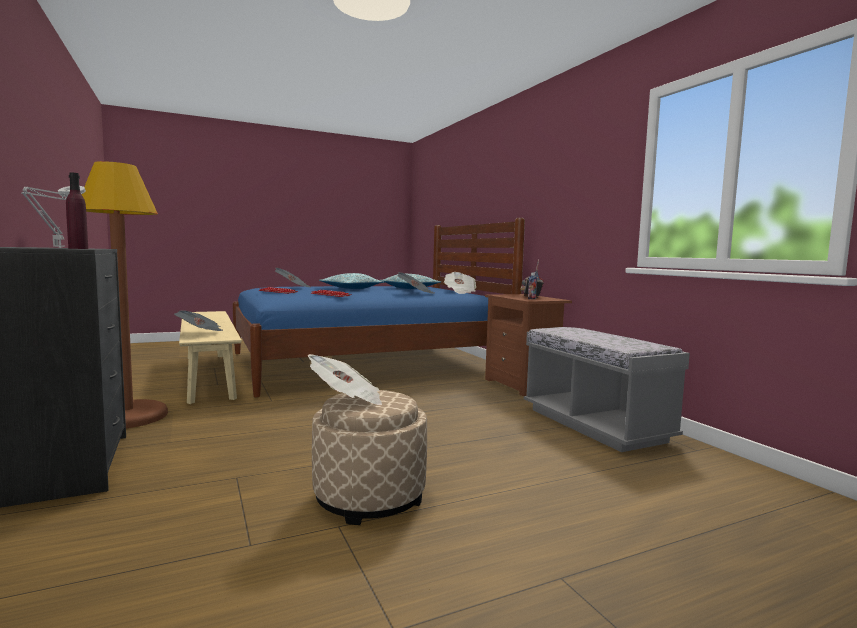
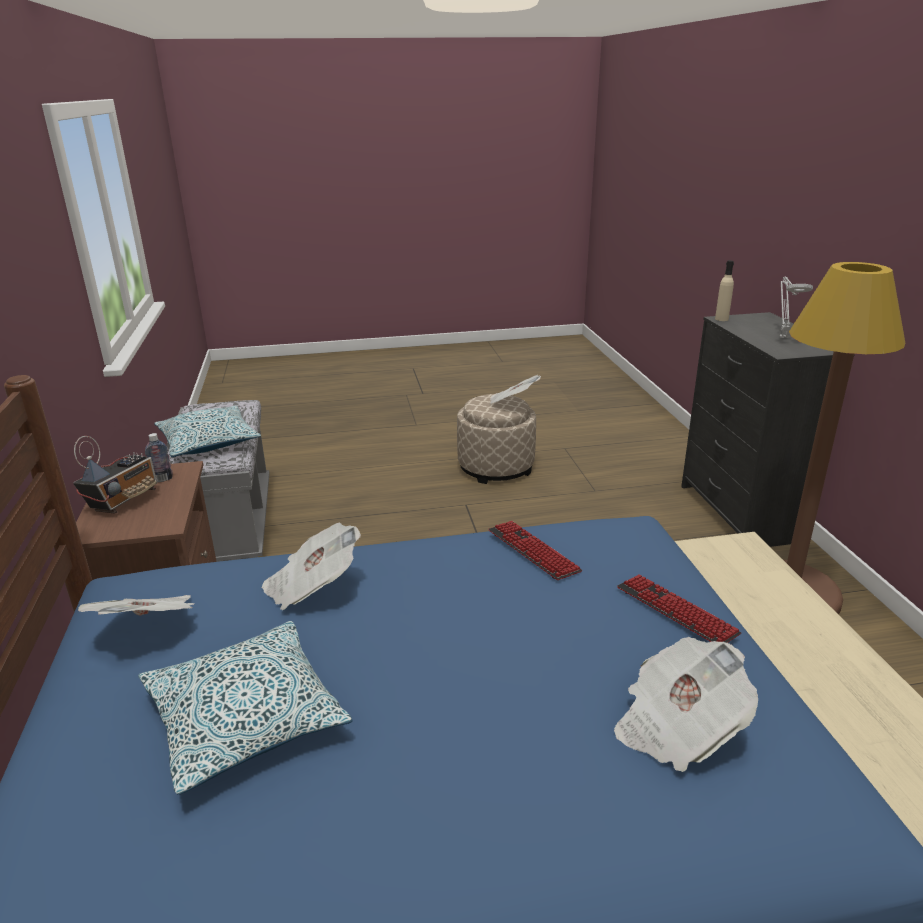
camera: 165 degrees left, 20 degrees up
purple bottle [66,173,88,249] -> beige bottle [715,260,734,321]
newspaper [174,310,223,331] -> none
pillow [319,273,384,289] -> pillow moved to [154,406,261,457]

